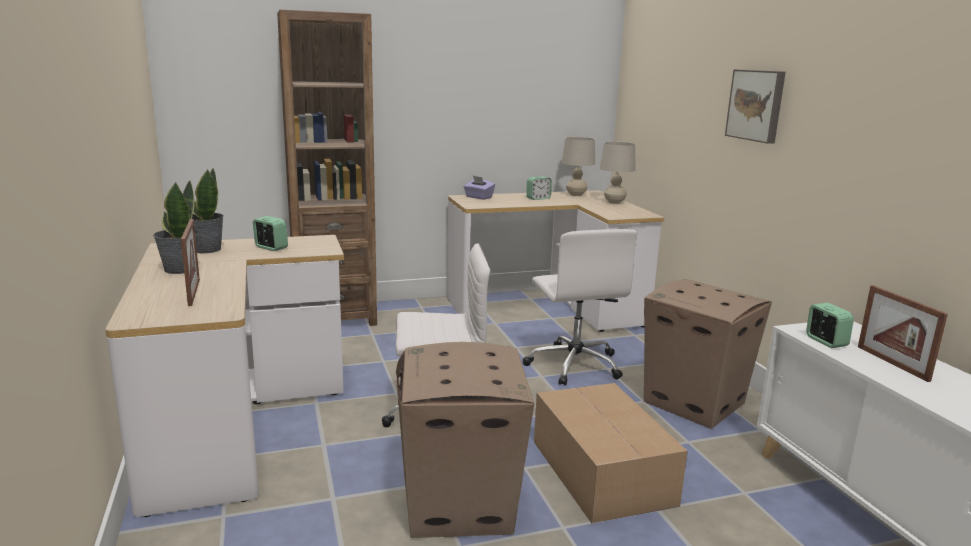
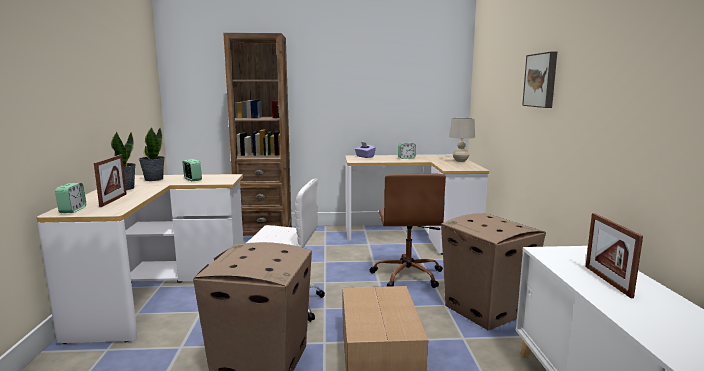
camera: 15 degrees right, 5 degrees down
white office chair [523,229,637,386] -> brown office chair [370,173,446,288]
beige table lamp [562,137,595,196] -> none
alarm clock [806,303,854,348] -> alarm clock moved to [55,183,86,213]

